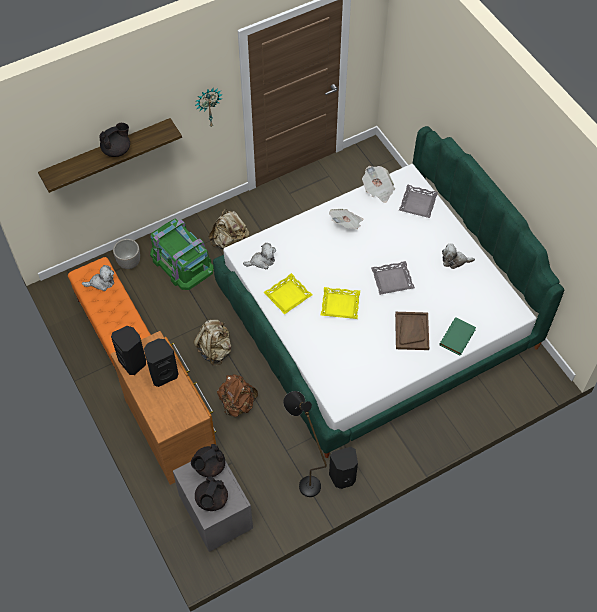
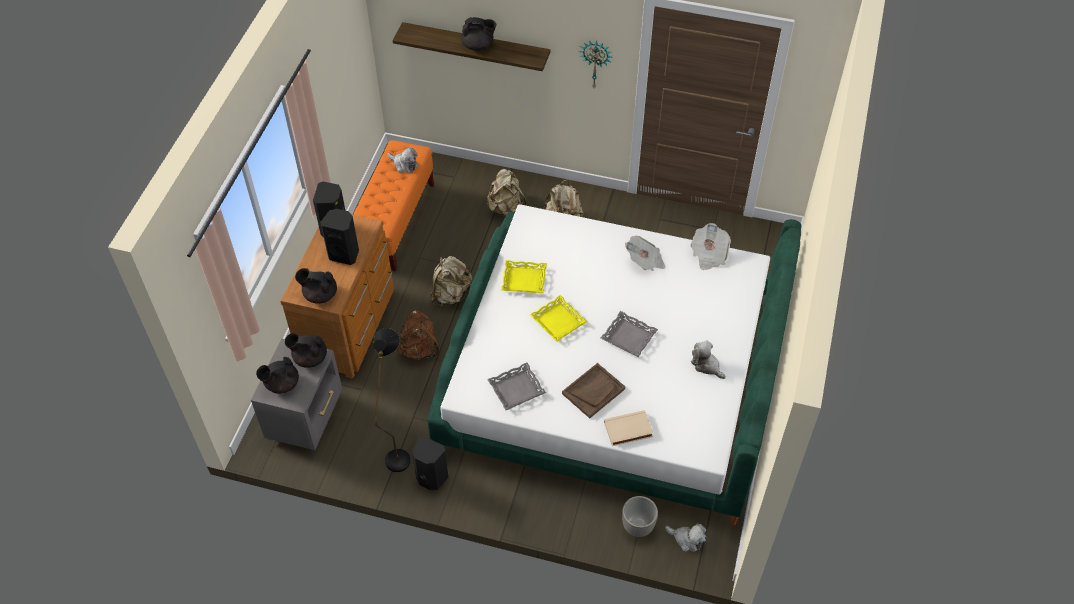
camera: 45 degrees right, 5 degrees down
planter [113,239,140,269] -> planter moved to [622,496,658,537]
green storage box [150,218,214,290] -> beige backpack [487,169,527,216]
plush toy [243,243,276,269] -> plush toy moved to [665,523,707,552]
grey tray [399,184,438,218] -> grey tray moved to [487,363,546,410]
green book [439,317,476,356] -> beige book [604,410,653,446]
none -> black teapot [295,268,337,304]

